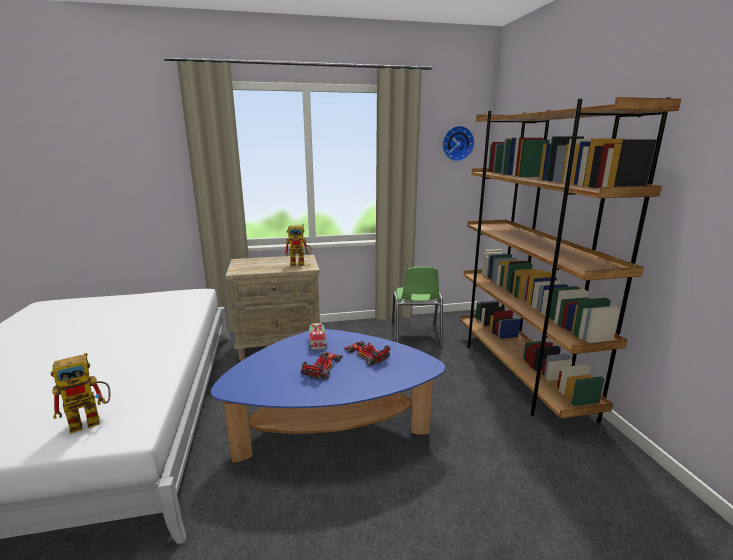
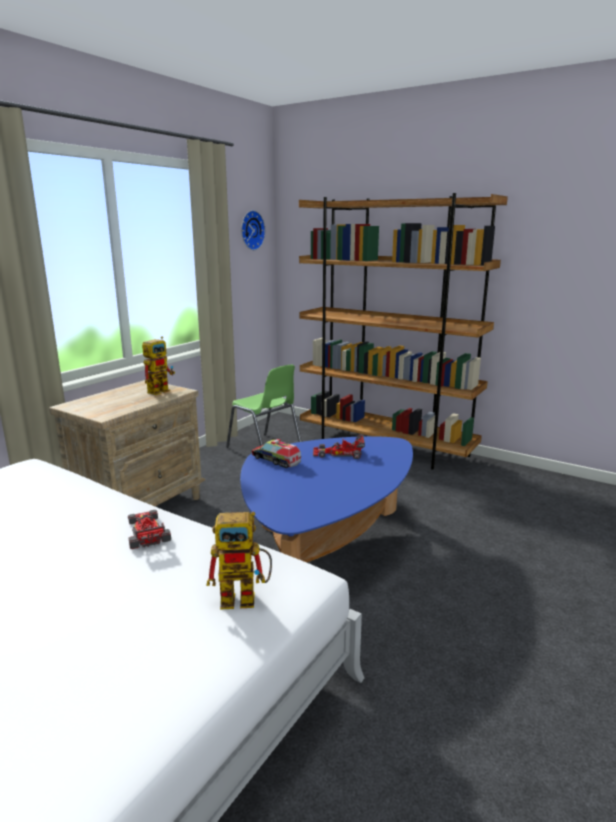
camera: 45 degrees left, 0 degrees up
toy robot [51,353,111,434] -> toy robot turned 75 degrees clockwise [206,512,272,610]
toy car [301,352,343,380] -> toy car moved to [128,510,171,549]

